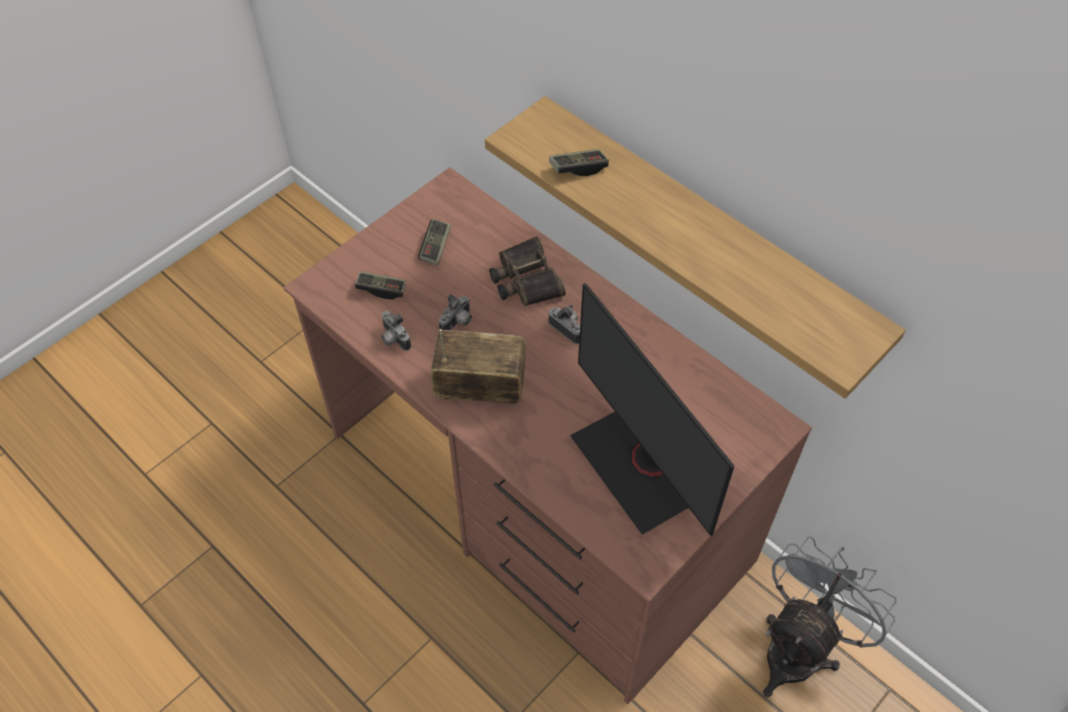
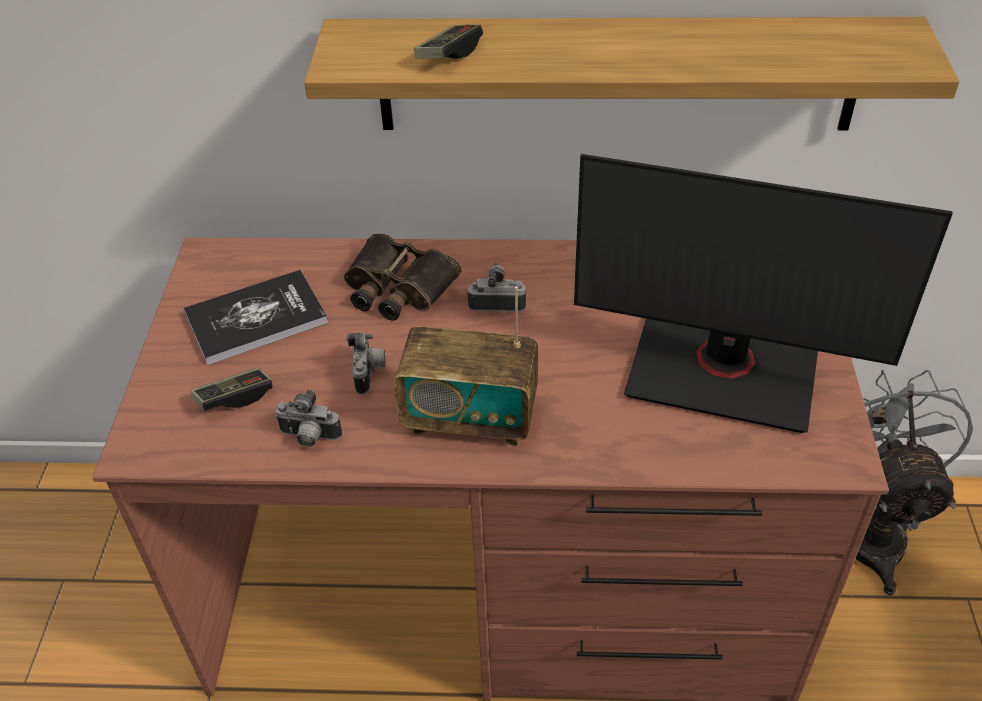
camera: 40 degrees left, 10 degrees down
game controller [418,219,451,266] -> book [184,270,328,365]
radio [431,329,526,405] -> radio turned 135 degrees counterclockwise [394,286,538,446]

